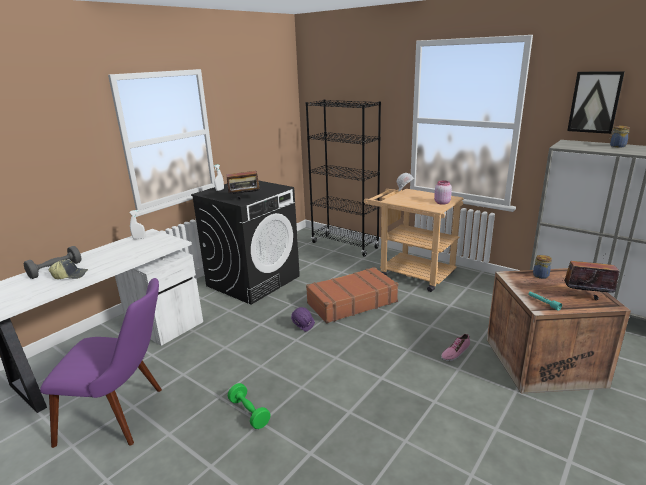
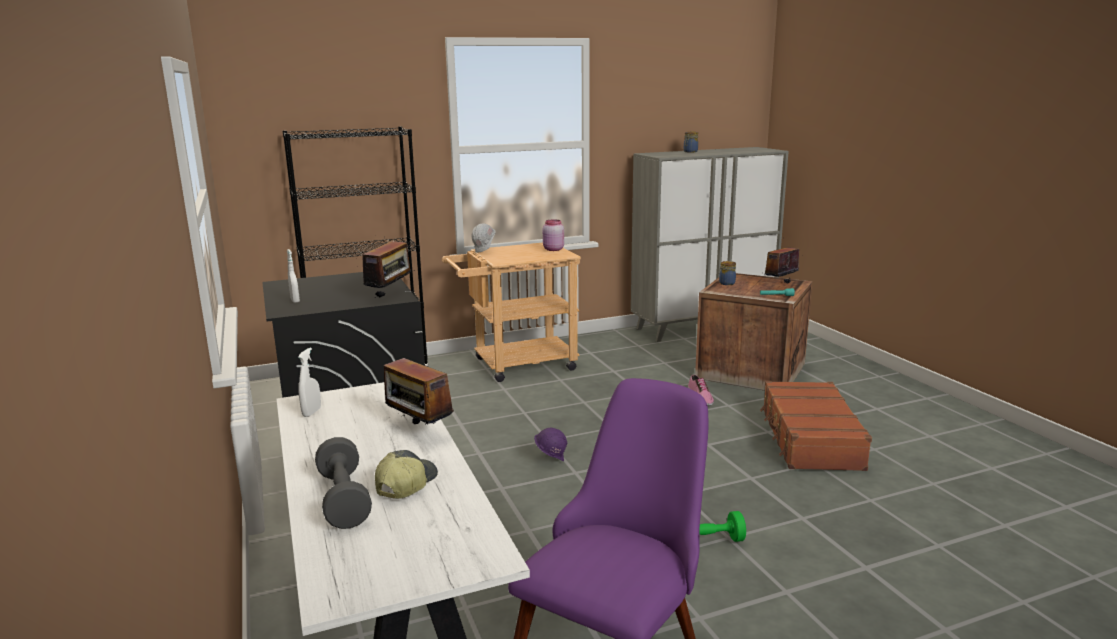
camera: 60 degrees left, 5 degrees down
brown suitcase [306,267,398,323] -> brown suitcase moved to [760,381,872,471]
picture [567,71,625,134] -> none
none -> radio [384,349,454,425]

